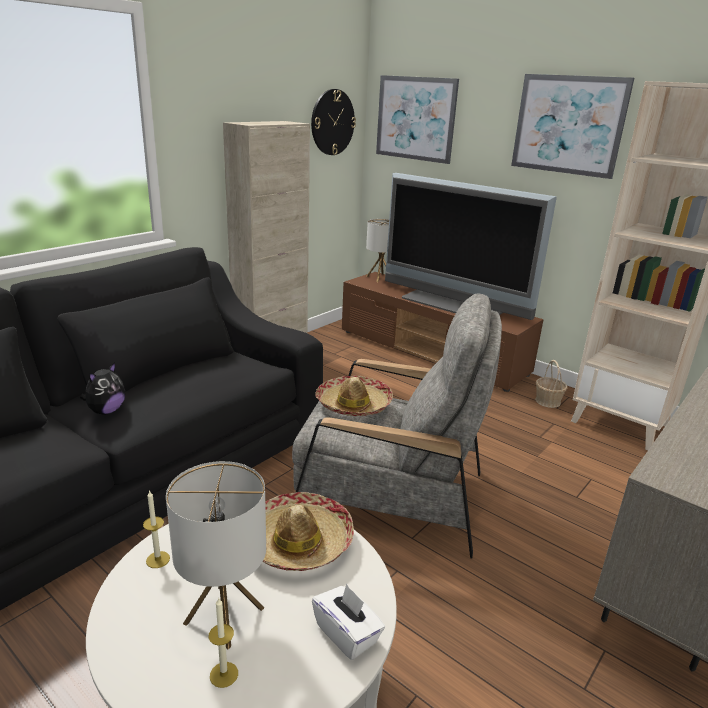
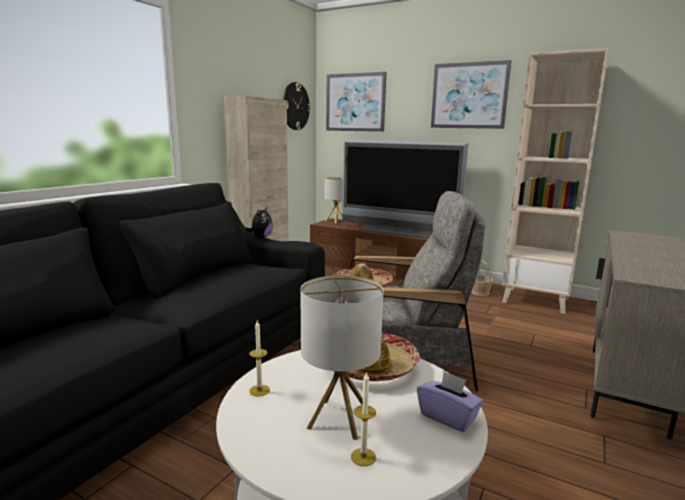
camera: 10 degrees left, 10 degrees down
plush toy [80,362,125,415] -> plush toy moved to [245,207,273,238]
white tissue box [312,584,385,660] -> purple tissue box [417,371,484,432]

